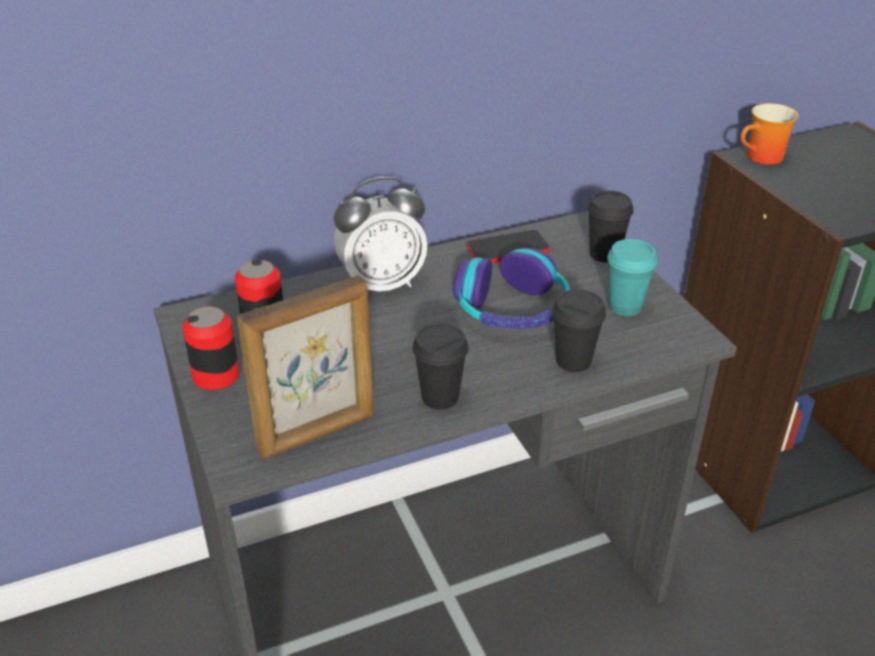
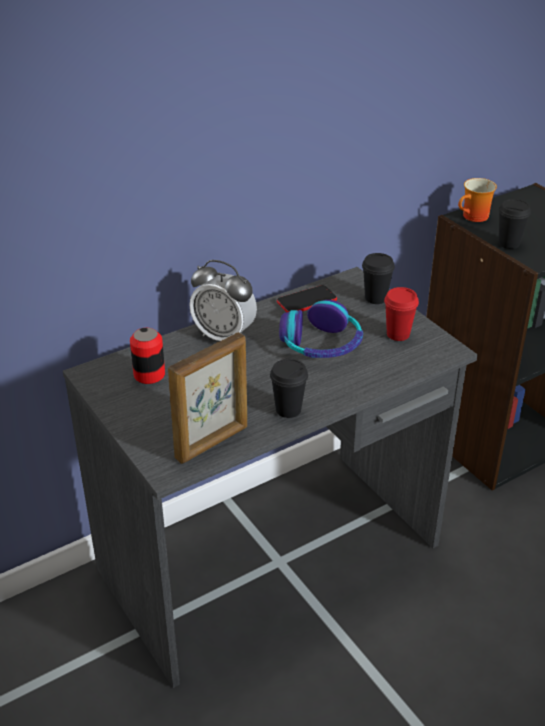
camera: 10 degrees left, 0 degrees up
can [182,306,240,390] -> none
alarm clock [334,177,428,291] -> alarm clock turned 60 degrees clockwise [189,260,257,341]
black cup [552,289,606,372] -> black cup moved to [499,199,531,249]
turquoise cup [607,239,657,316] -> red cup [384,287,419,341]

